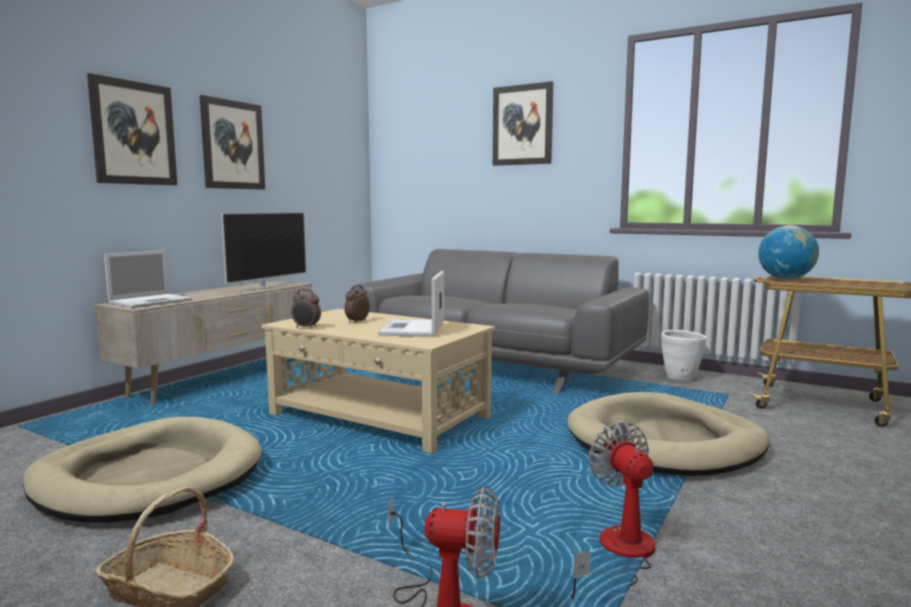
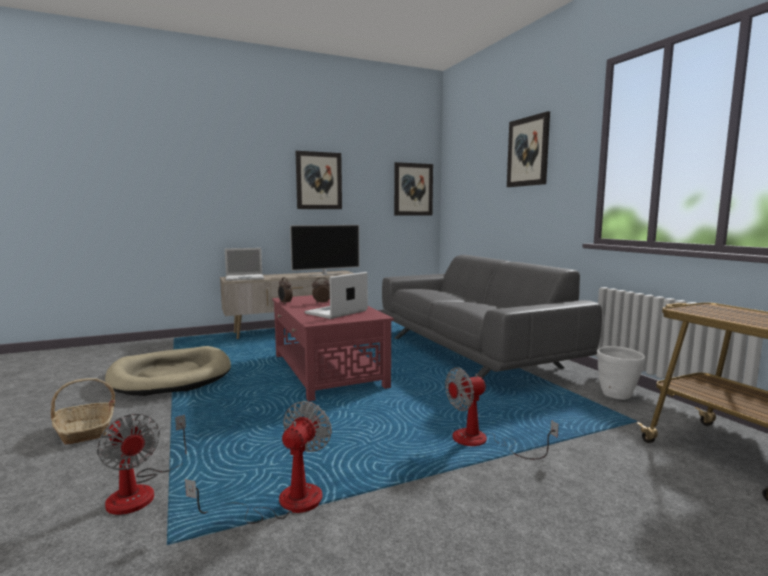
camera: 35 degrees right, 0 degrees up
picture [87,73,177,185] -> picture moved to [394,162,433,215]
beige coffee table [261,309,495,453] -> red coffee table [272,295,394,401]
beige dog bed [567,392,769,476] -> fan [445,367,559,460]
globe [758,225,819,279] -> none

